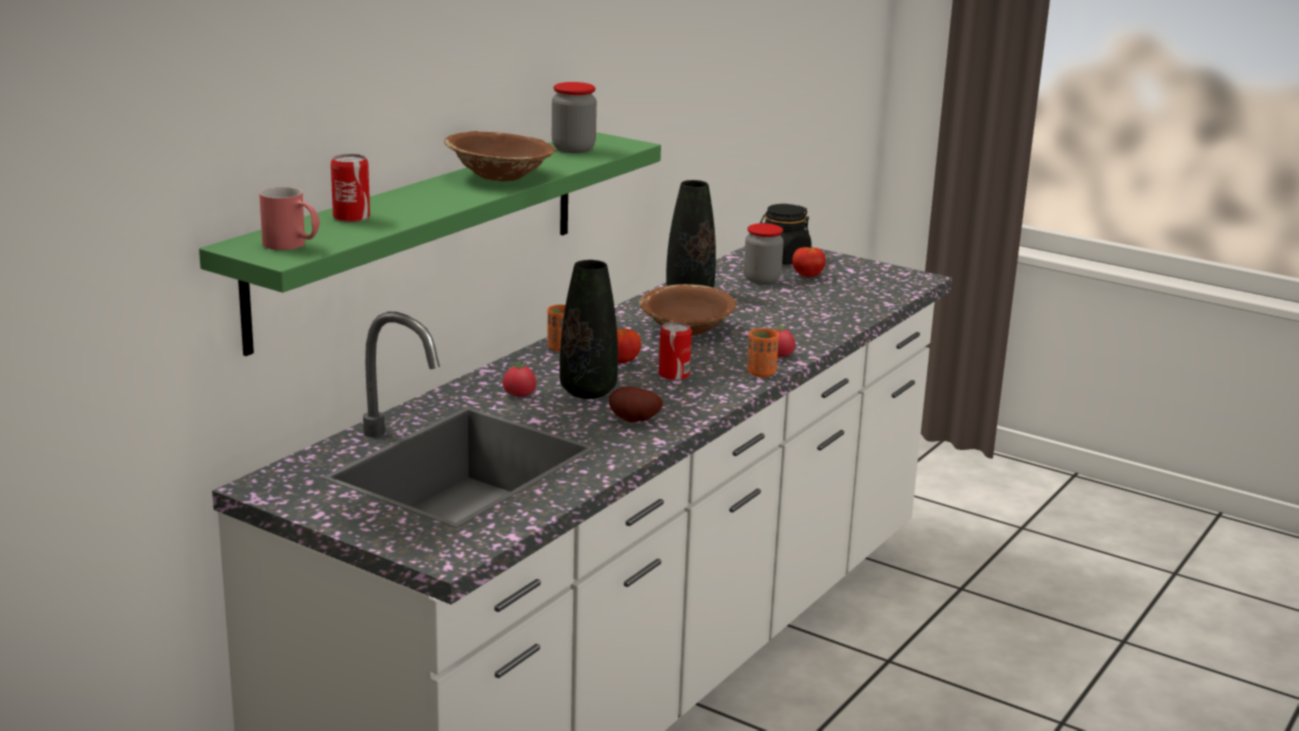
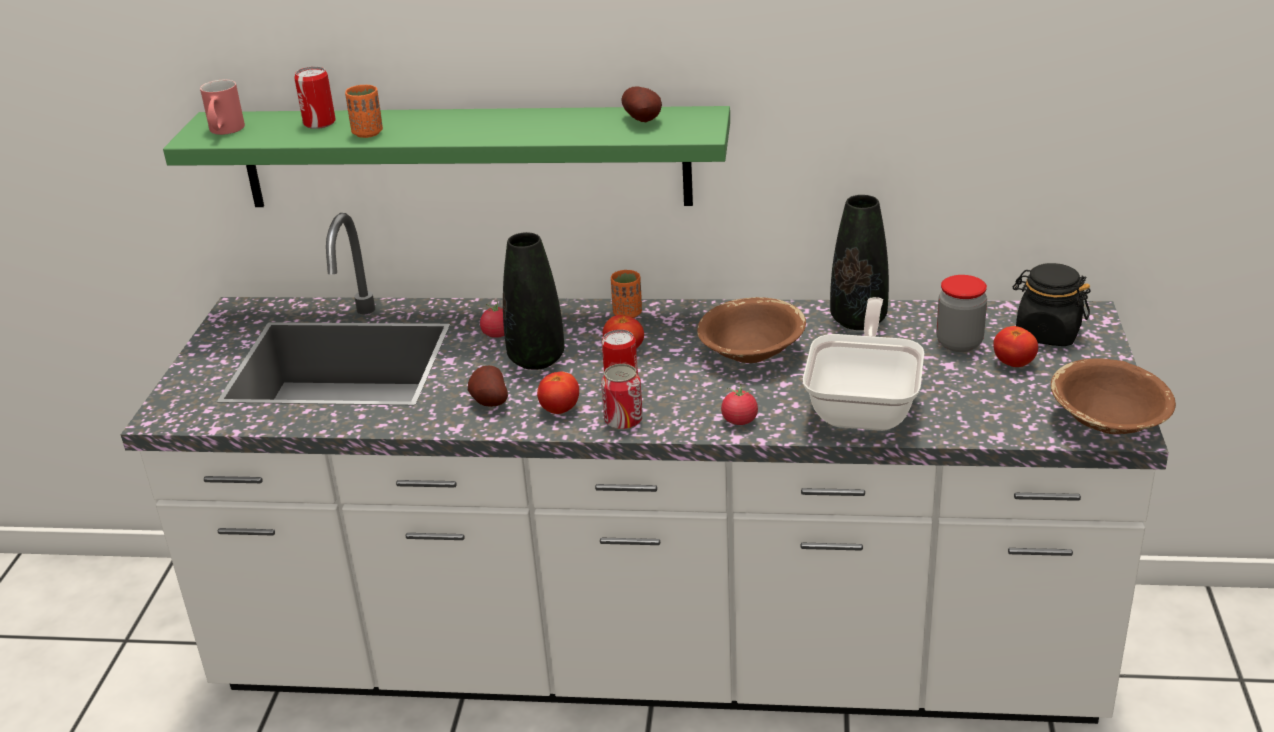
camera: 65 degrees right, 10 degrees up
brown bowl [444,131,555,181] -> brown bowl moved to [1051,358,1176,434]
jar [552,82,597,153] -> potato [621,87,662,122]
orange cup [747,328,779,377] -> orange cup moved to [345,85,383,138]
none -> tomato [537,371,579,414]
none -> can [601,364,643,430]
none -> frying pan [803,297,924,431]

